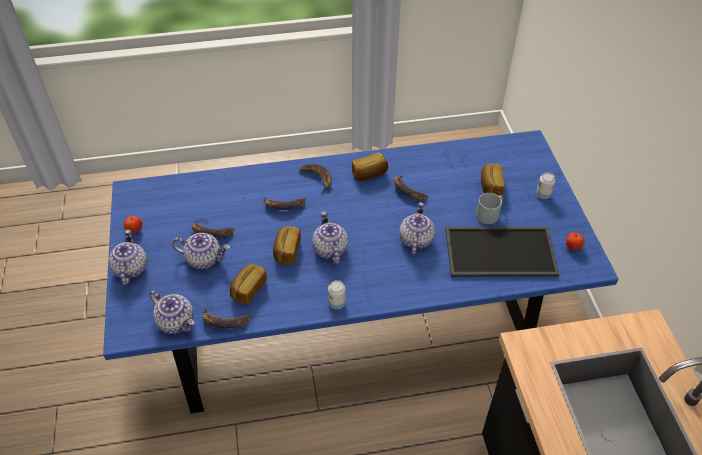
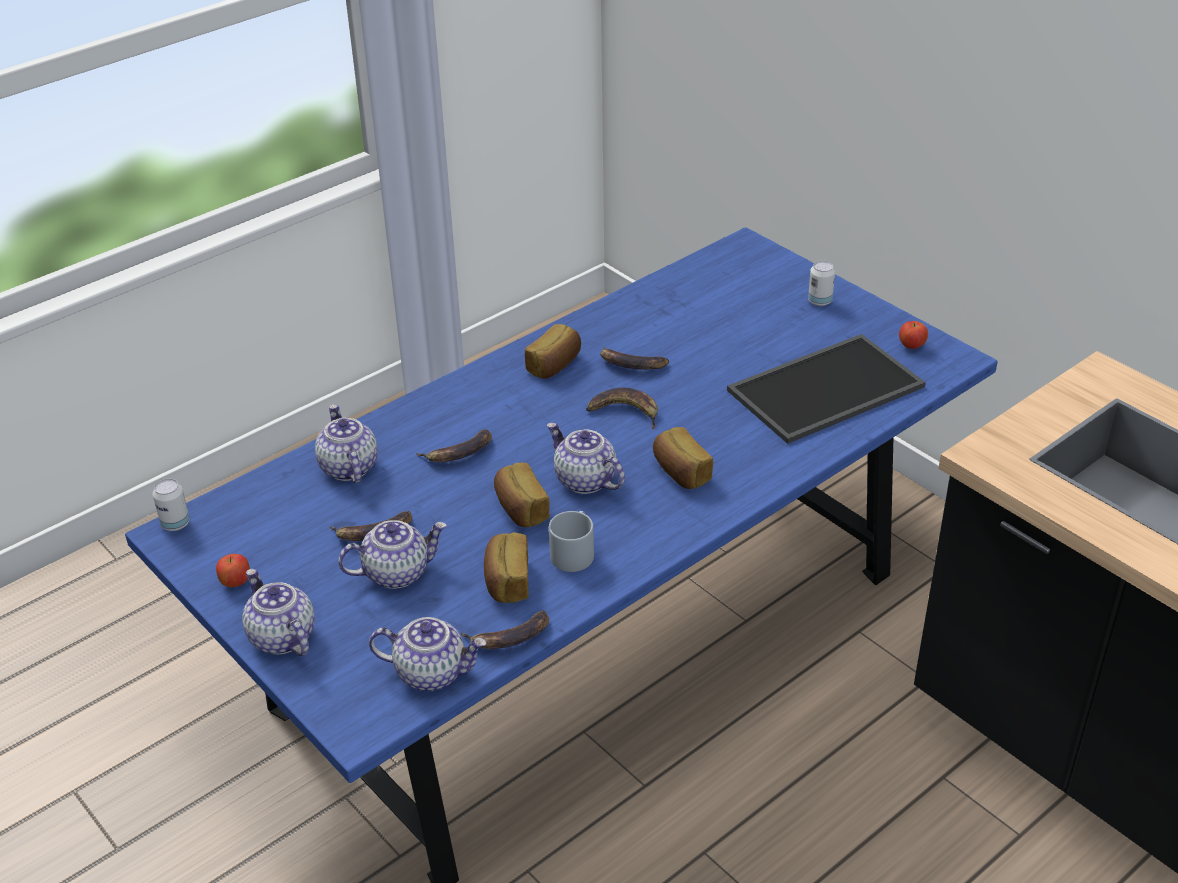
camera: 30 degrees left, 10 degrees down
banana [299,164,332,195] -> banana moved to [586,388,658,430]
can [328,280,346,309] -> can moved to [153,479,190,531]
teapot [399,202,435,255] -> teapot moved to [315,404,378,483]
grey mug [476,193,503,224] -> grey mug moved to [549,511,594,572]
bread [481,164,505,196] -> bread moved to [653,427,713,489]

